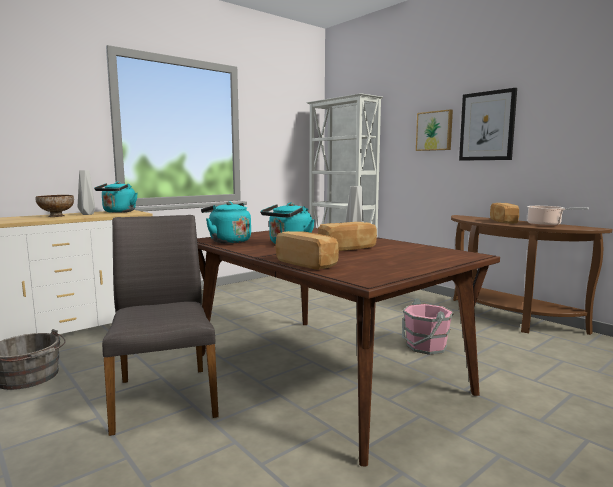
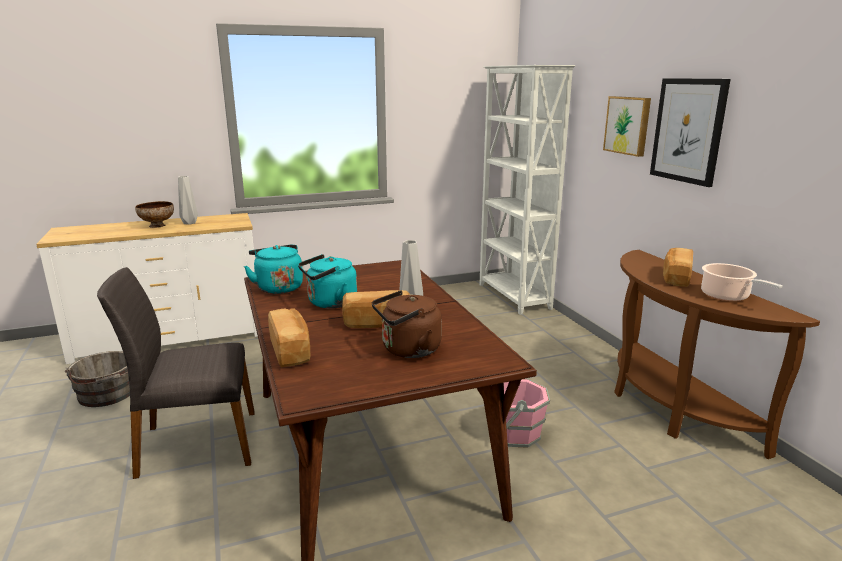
camera: 20 degrees right, 10 degrees up
turquoise kettle [94,181,138,213] -> none
grey chair [102,215,219,436] -> grey chair turned 105 degrees counterclockwise [97,267,255,479]
none -> brown kettle [372,290,442,358]

